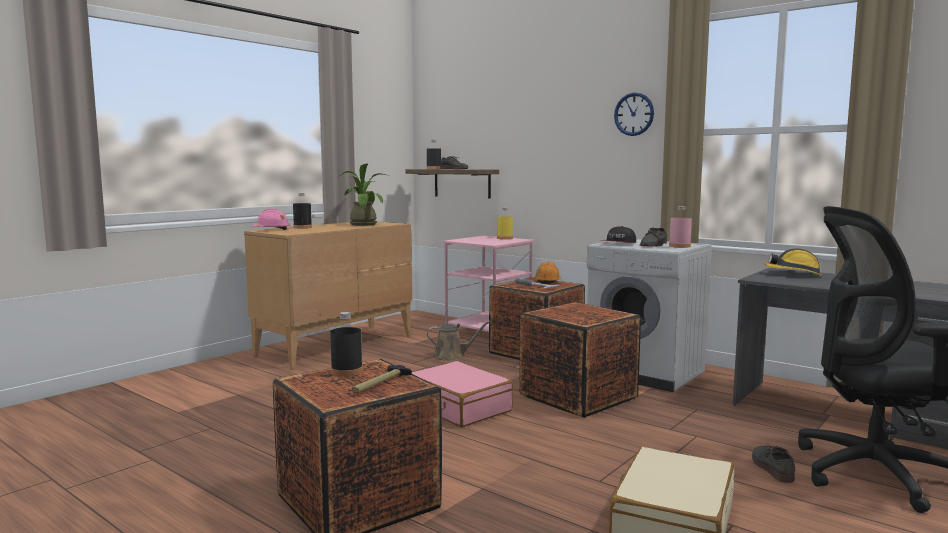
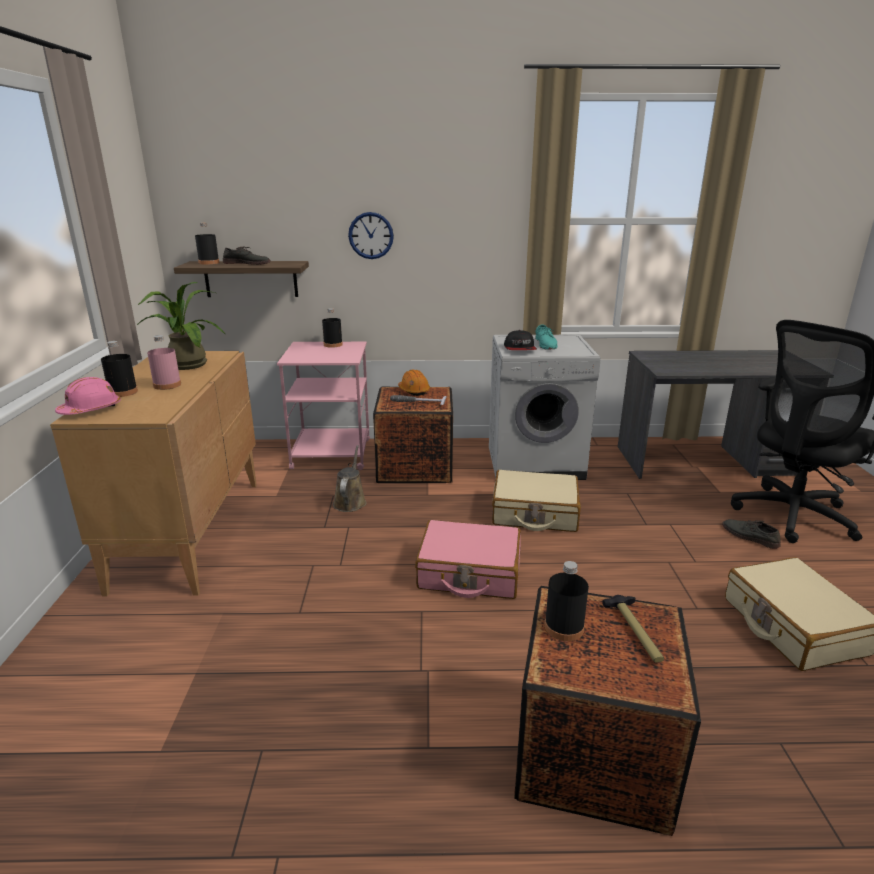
camera: 40 degrees left, 15 degrees up
brown watering can [427,321,490,361] -> brown watering can turned 45 degrees counterclockwise [333,445,367,512]
yellow bottle [497,208,513,240] -> black bottle [322,308,343,348]
crate [519,302,641,418] -> beige suitcase [492,470,581,532]
wall clock [614,92,654,136] -> wall clock moved to [348,212,394,259]
grey shoe [640,228,667,247] -> turquoise shoe [535,324,557,349]
pink bottle [669,206,692,248] -> pink bottle moved to [147,335,181,390]
hard hat [764,248,822,276] -> none

